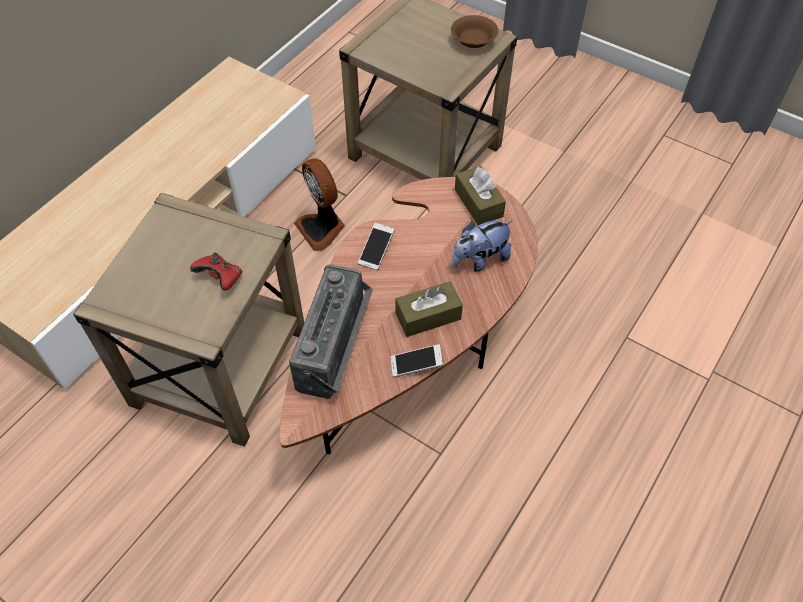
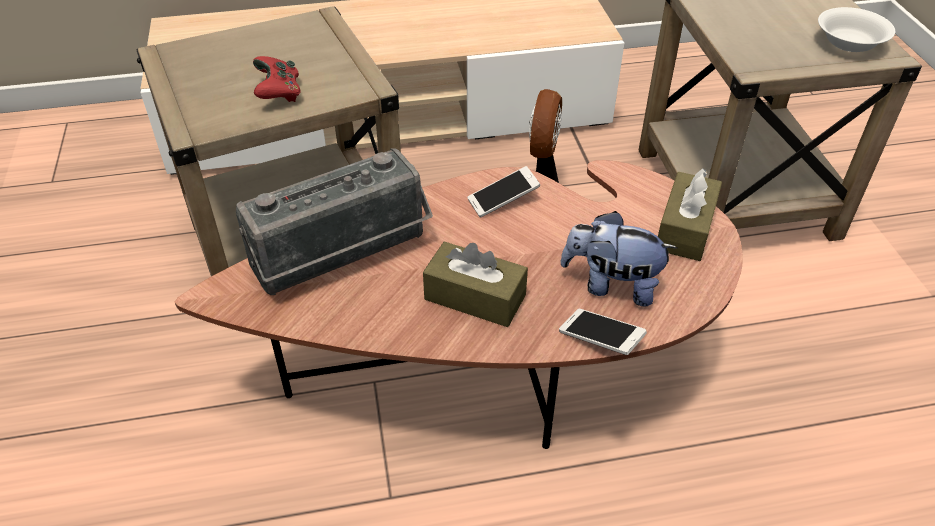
camera: 45 degrees right, 10 degrees down
phone [391,344,443,377] -> phone moved to [559,309,647,355]
brown bowl [451,15,498,48] -> white bowl [818,7,895,52]

